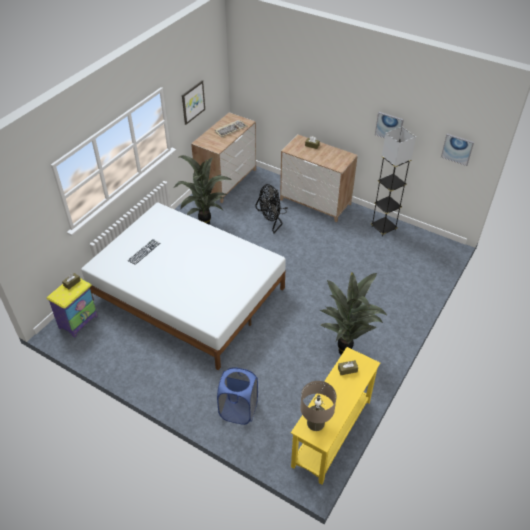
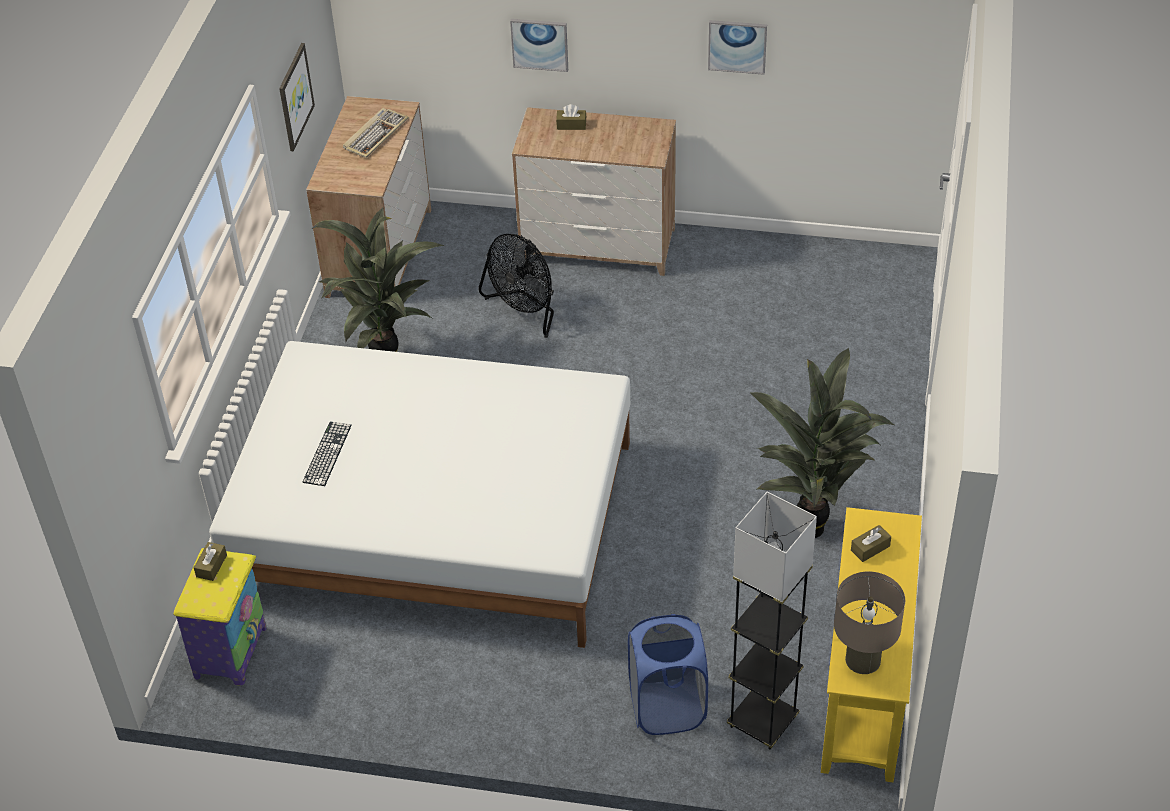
camera: 20 degrees left, 0 degrees up
grey floor lamp [371,127,416,236] -> grey floor lamp moved to [727,492,817,750]
picture [441,134,474,166] -> picture moved to [510,19,568,72]

